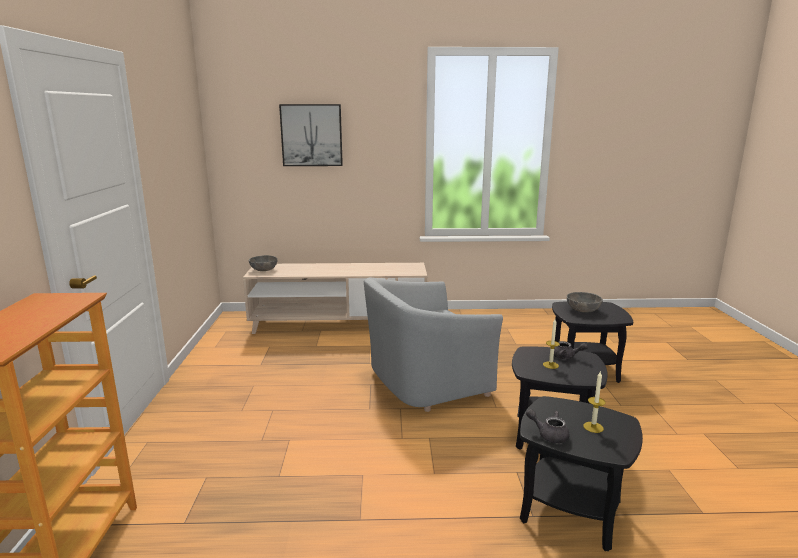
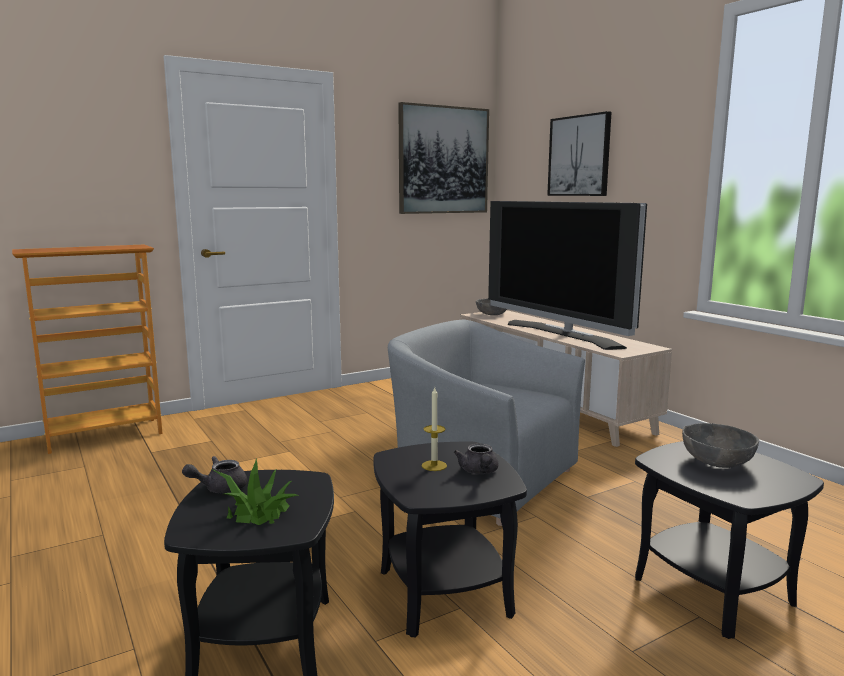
camera: 60 degrees right, 5 degrees down
grey teapot [526,409,570,443] -> grey teapot turned 120 degrees counterclockwise [182,456,247,493]
candle [583,371,605,433] -> potted plant [212,458,299,525]
none -> picture [398,102,489,214]
none -> television [488,201,647,350]

